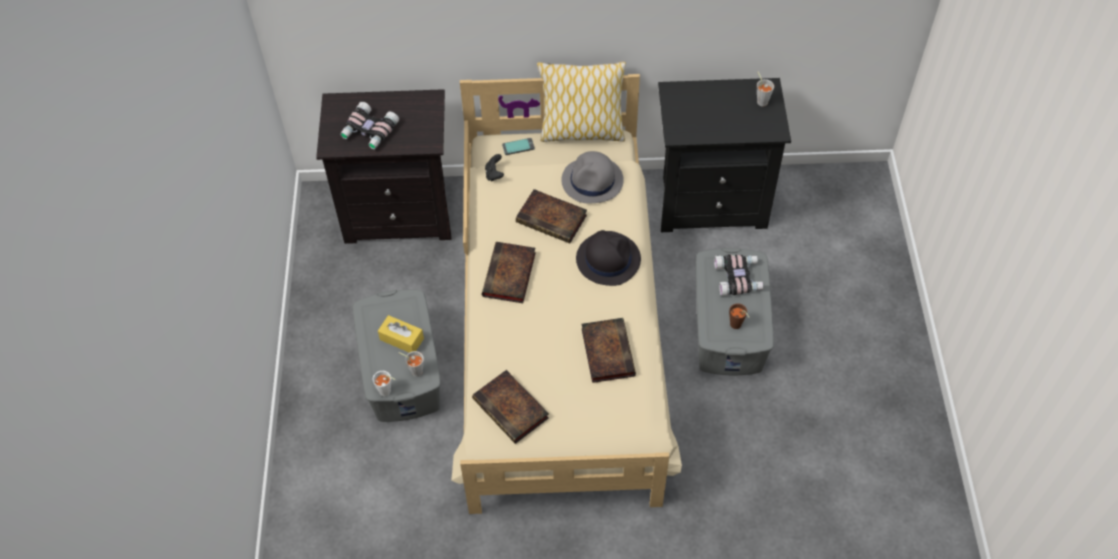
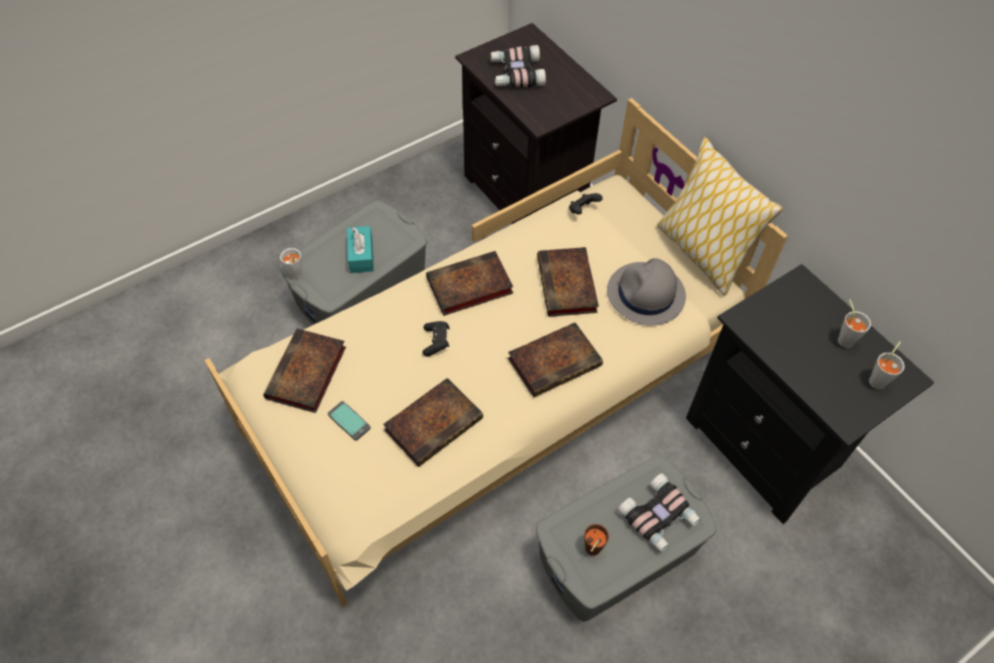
camera: 55 degrees right, 0 degrees up
yellow tissue box [378,315,424,353] -> turquoise tissue box [347,226,374,273]
grey cup [399,351,424,377] -> grey cup moved to [838,299,871,348]
phone [502,138,535,155] -> phone moved to [328,401,371,441]
black hat [576,230,641,286] -> book [508,322,603,397]
none -> black game controller [423,321,450,357]

